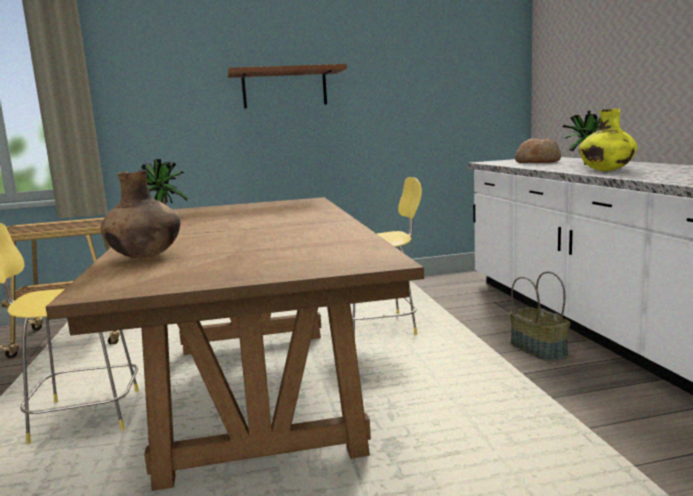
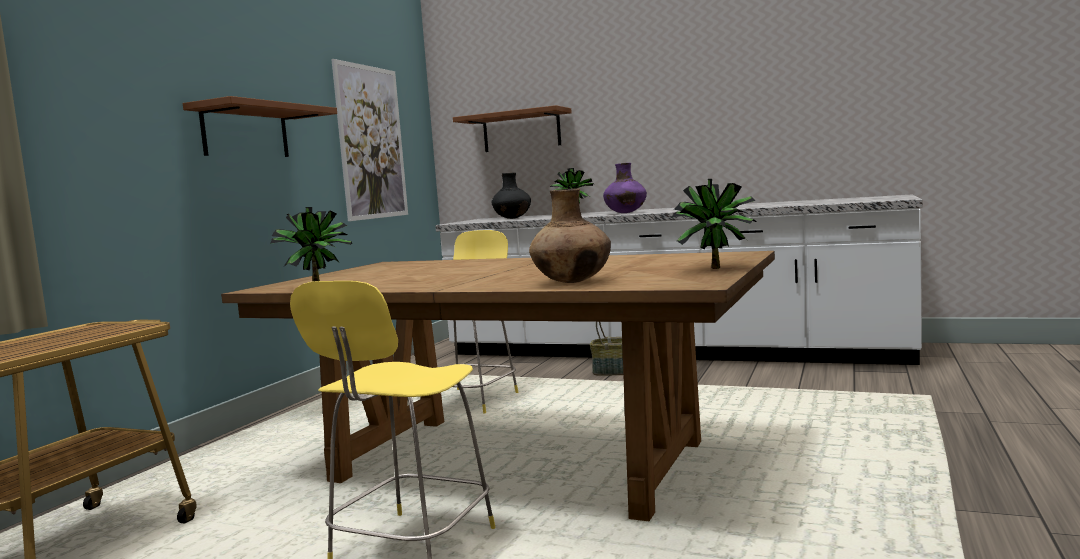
camera: 55 degrees left, 5 degrees down
bread [515,138,561,163] -> black vase [491,173,531,219]
yellow vase [579,109,637,171] -> purple vase [603,163,647,213]
none -> picture [331,59,408,221]
none -> brown shelf [453,105,572,152]
none -> potted plant [671,179,756,269]

